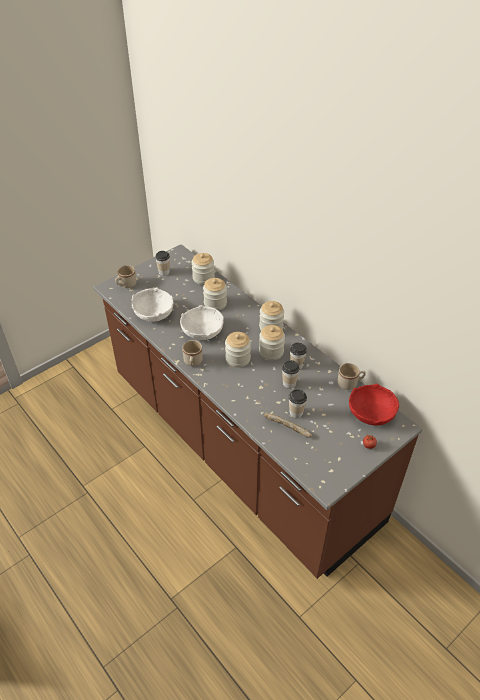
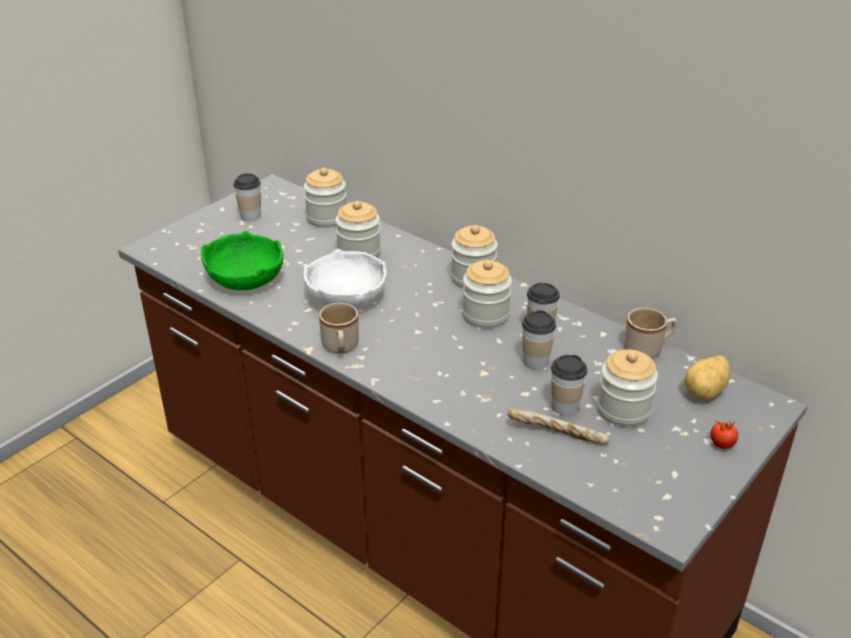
camera: 10 degrees left, 10 degrees down
beige mug [115,265,137,288] -> none
white bowl [131,287,173,322] -> green bowl [201,231,283,290]
jar [225,332,251,368] -> jar moved to [597,349,658,427]
red bowl [349,384,399,426] -> potato [684,356,730,400]

